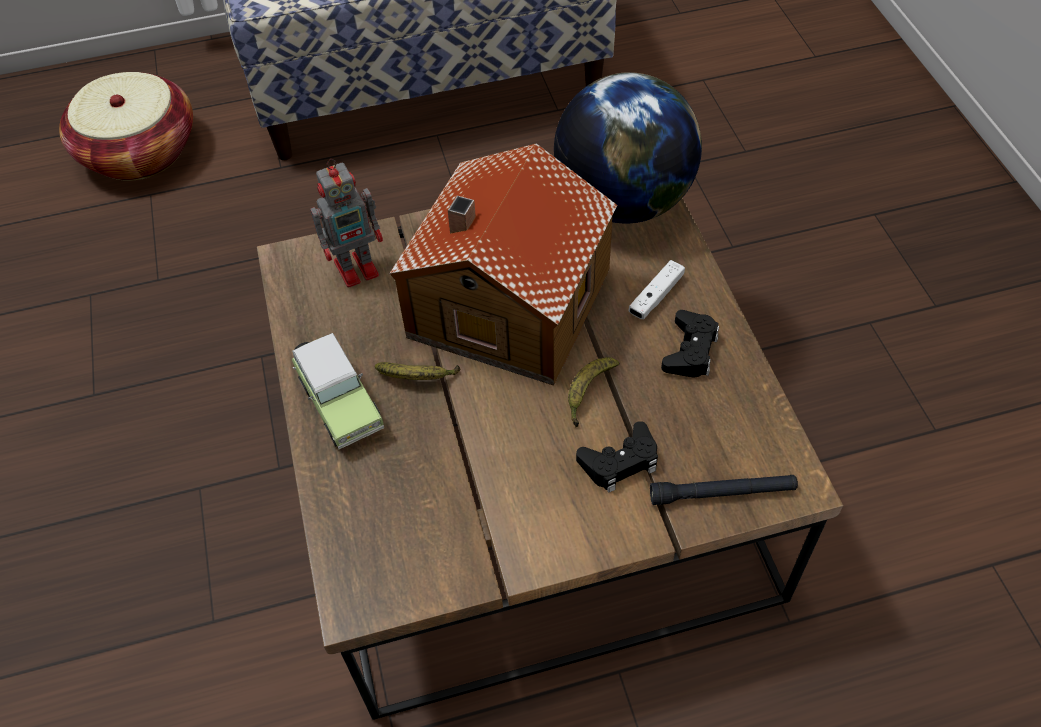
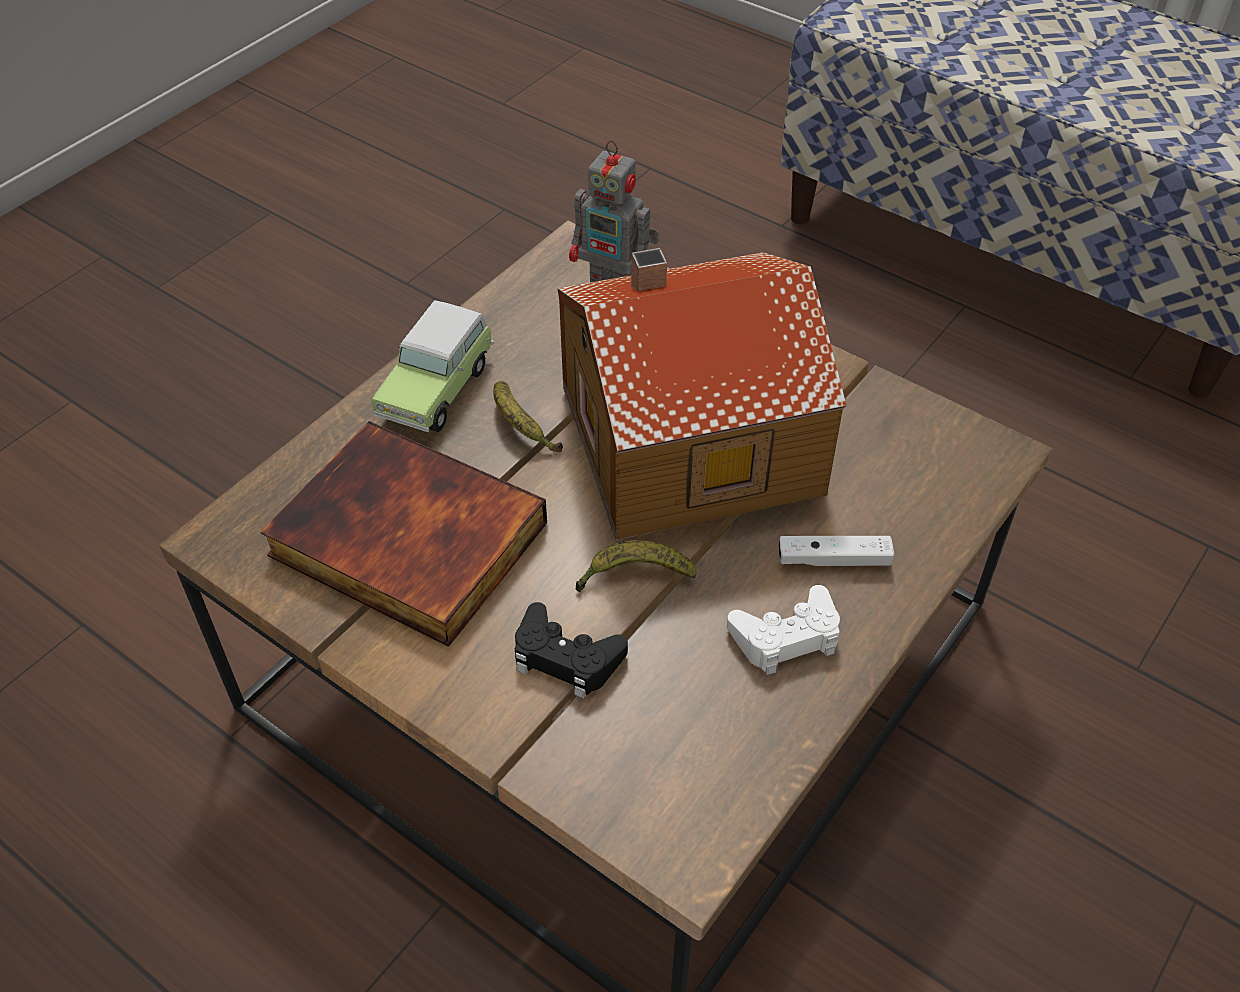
camera: 50 degrees right, 5 degrees down
basket [59,72,193,181] -> none
globe [554,72,702,224] -> none
black flashlight [650,475,798,505] -> none
black game controller [661,310,719,377] -> white game controller [727,585,840,675]
none -> book [261,421,547,647]

